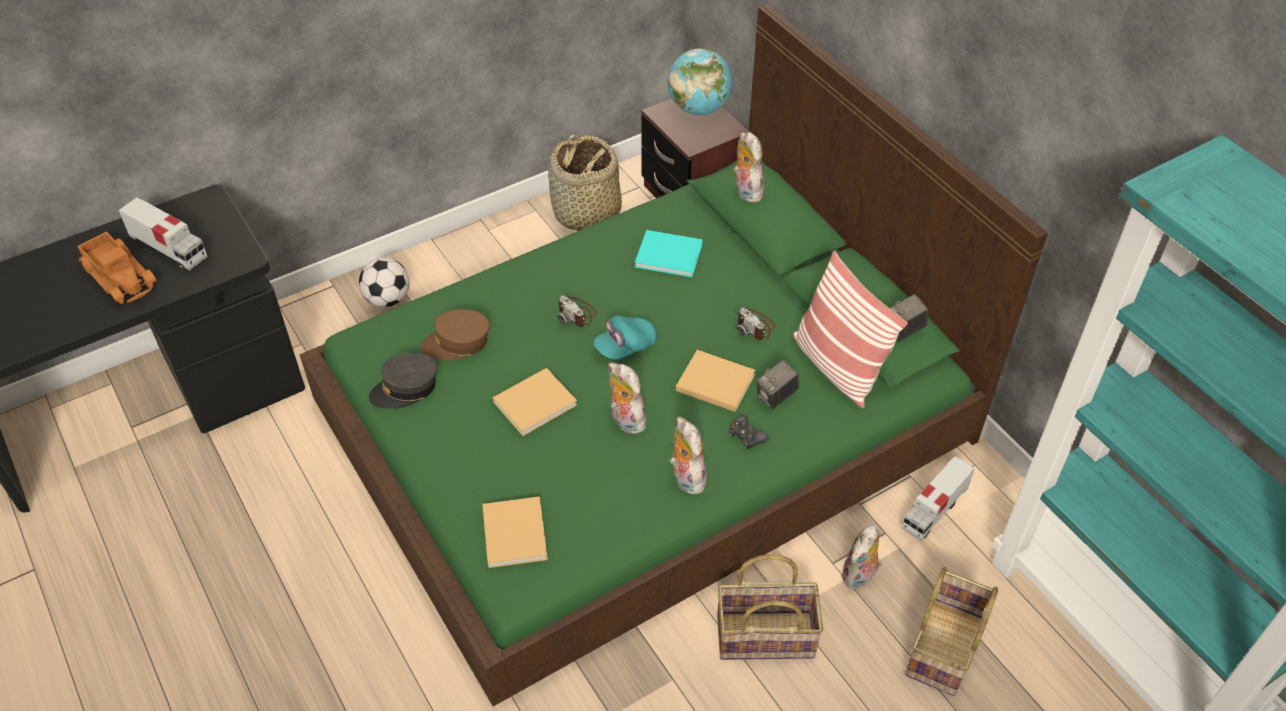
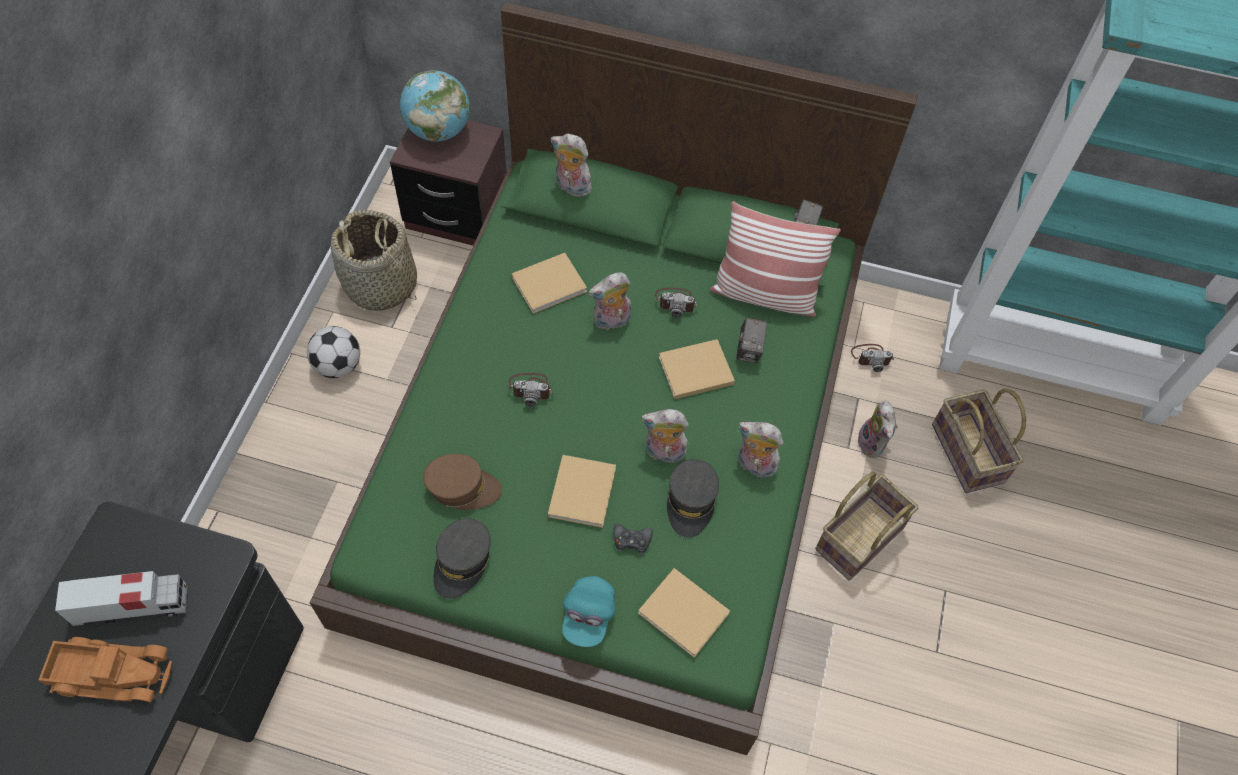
camera: 45 degrees left, 10 degrees up
football [359,258,409,307] -> football moved to [307,326,360,378]
brown cap [421,309,490,360] -> brown cap turned 120 degrees counterclockwise [423,454,502,510]
turquoise cap [594,316,657,360] -> turquoise cap moved to [562,576,616,647]
turquoise book [635,230,703,277] -> beige book [511,253,587,314]
black game controller [729,415,769,450] -> black game controller moved to [613,524,653,555]
toy truck [902,456,975,541] -> camera [851,344,894,372]
none -> plush toy [588,272,631,331]
none -> grey cap [667,459,719,538]

